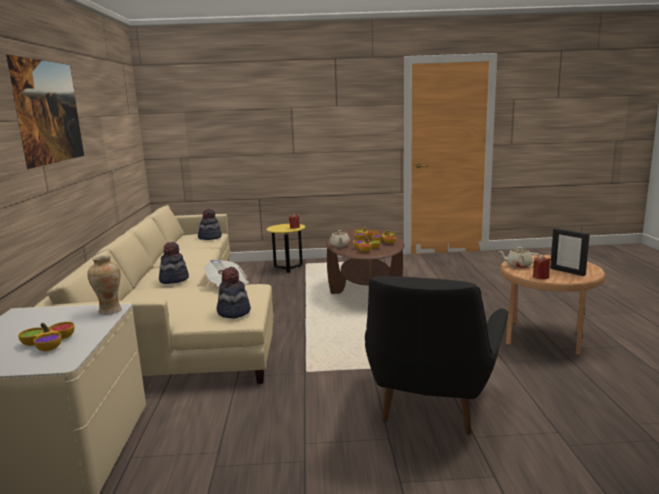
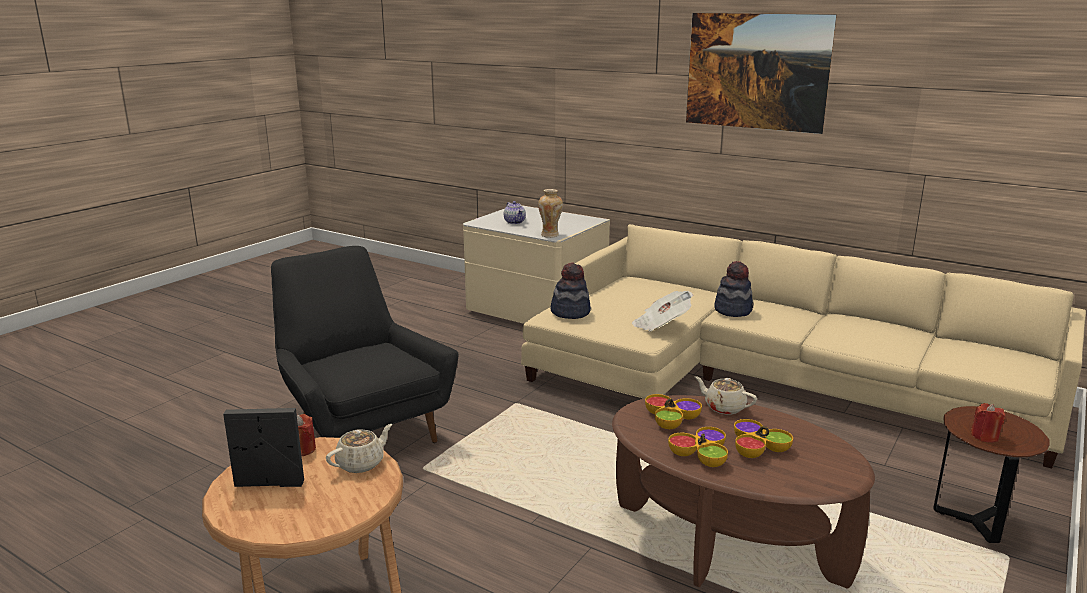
camera: 125 degrees right, 5 degrees up
bowl [18,322,75,351] -> teapot [504,201,526,224]
hat [198,209,222,240] -> none
yellow side table [267,224,305,273] -> brown side table [933,406,1050,543]

